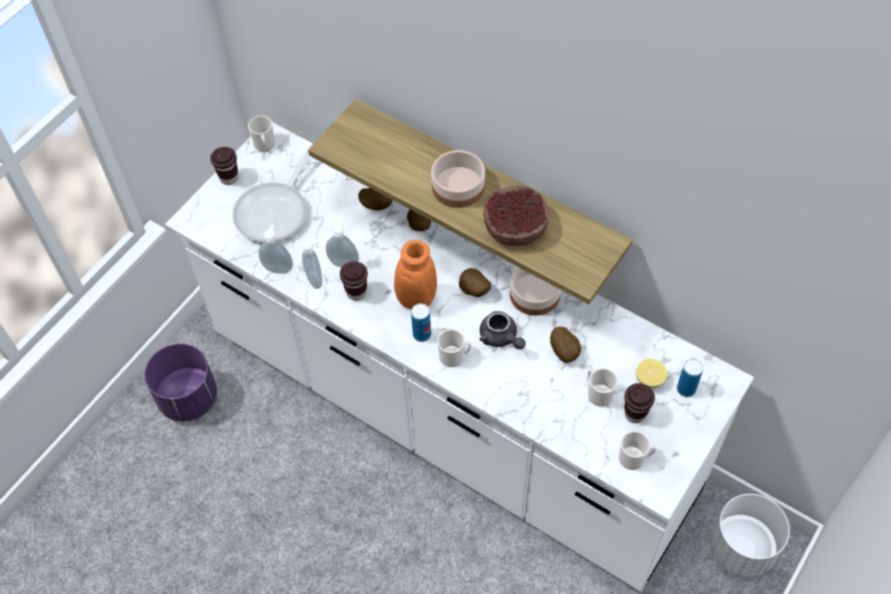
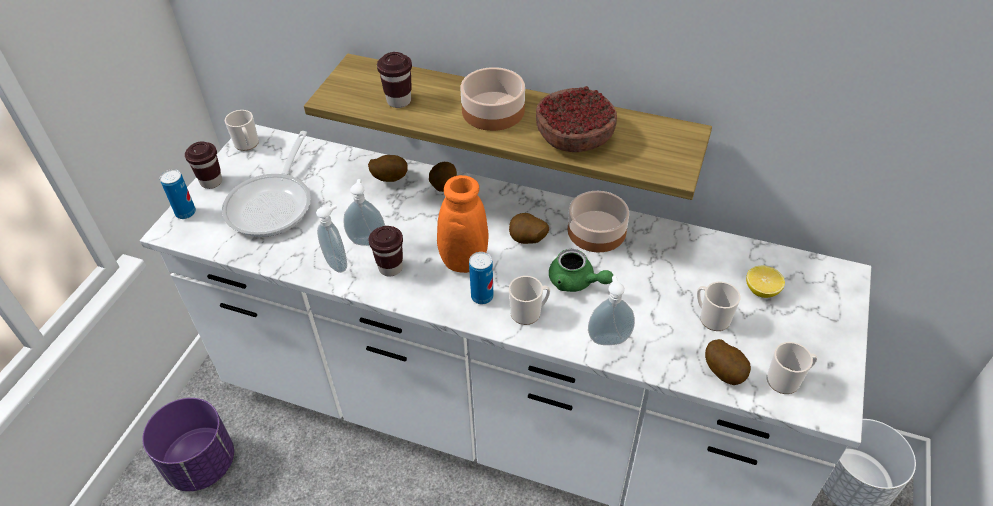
camera: 15 degrees left, 10 degrees down
soap dispenser [259,225,293,274] -> soap dispenser moved to [588,276,635,345]
grey teapot [480,311,526,349] -> green teapot [549,249,613,292]
potato [550,327,581,363] -> potato moved to [705,339,751,385]
brown cup [624,383,655,423] -> brown cup moved to [377,52,412,108]
can [677,359,703,397] -> can moved to [160,169,196,219]

